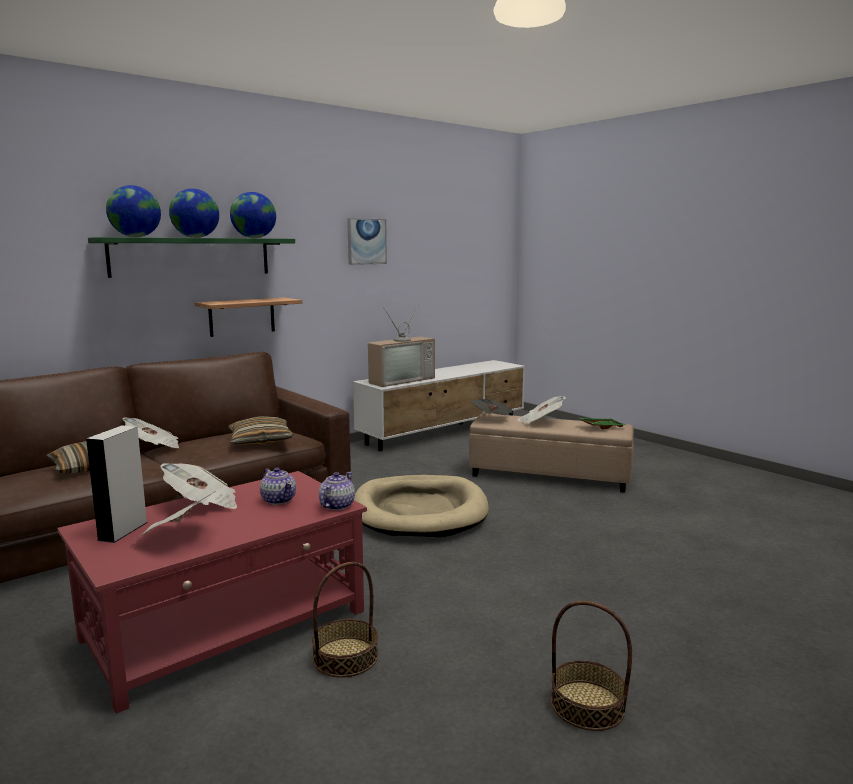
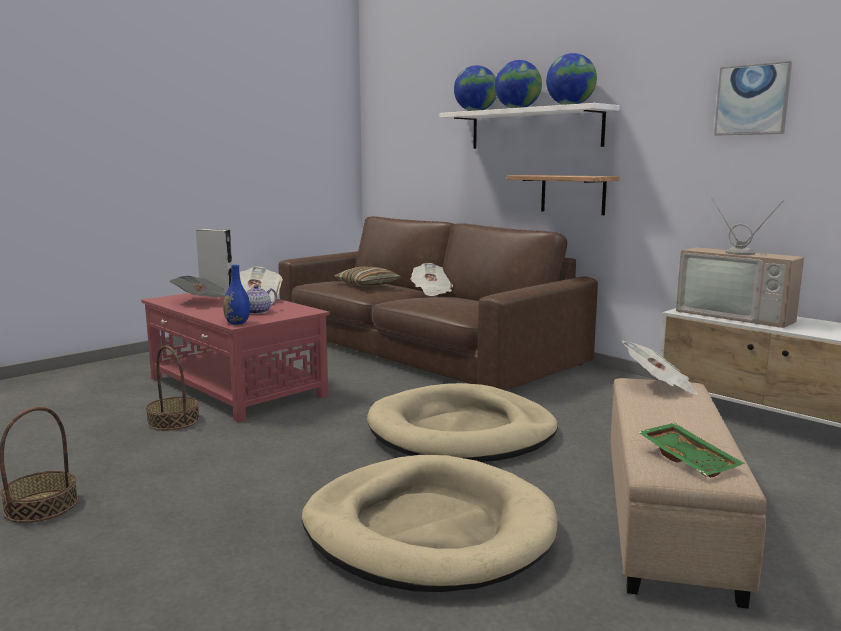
camera: 85 degrees right, 0 degrees up
green shelf [88,237,295,278] -> white shelf [440,103,620,149]
pillow [228,416,293,445] -> none
teapot [319,472,355,510] -> blue vase [223,265,250,324]
newspaper [517,396,566,424] -> none
none -> beige dog bed [302,455,557,592]

